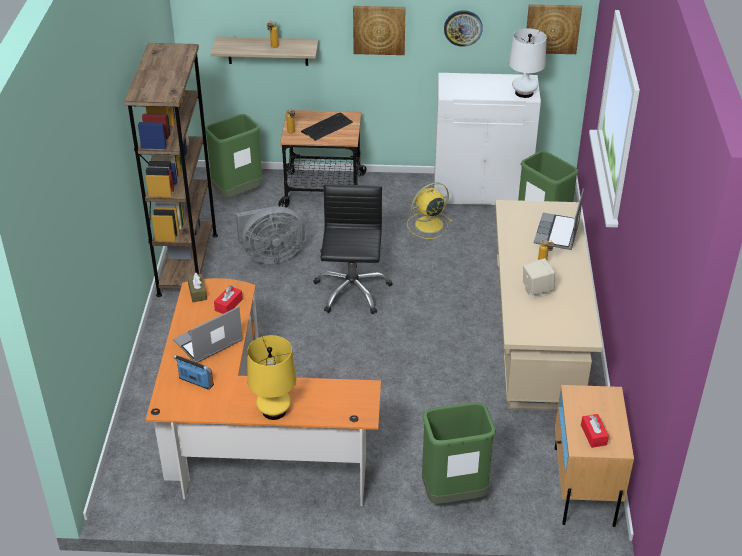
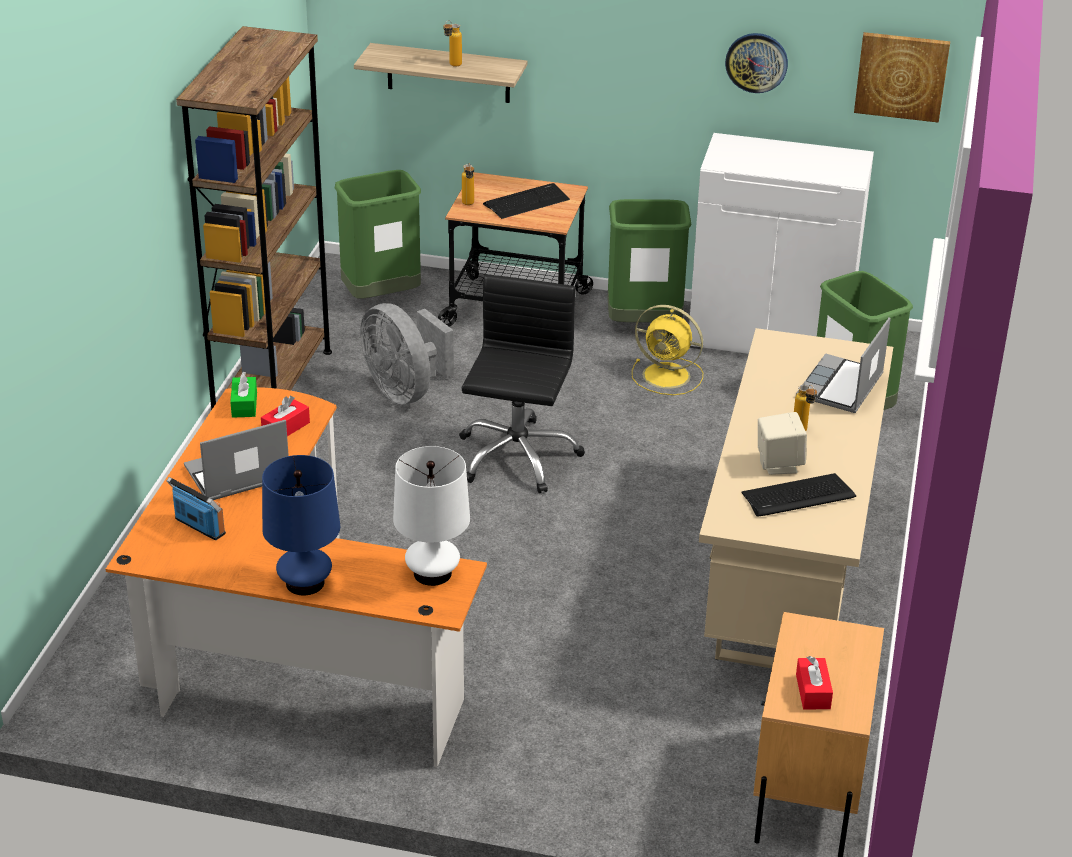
camera: 10 degrees right, 5 degrees down
brown tissue box [187,272,207,302] -> green tissue box [230,372,257,418]
grey fan [236,206,306,264] -> grey fan turned 60 degrees clockwise [360,303,454,404]
yellow table lamp [247,335,296,420] -> blue table lamp [262,455,340,595]
picture [353,6,406,55] -> none
yellow fan [407,182,453,239] -> yellow fan turned 135 degrees counterclockwise [632,305,703,395]
green trash can [422,402,496,504] -> green trash can moved to [608,199,692,322]
white table lamp [509,28,547,98] -> white table lamp moved to [393,446,470,586]
none -> keyboard [741,473,856,517]

